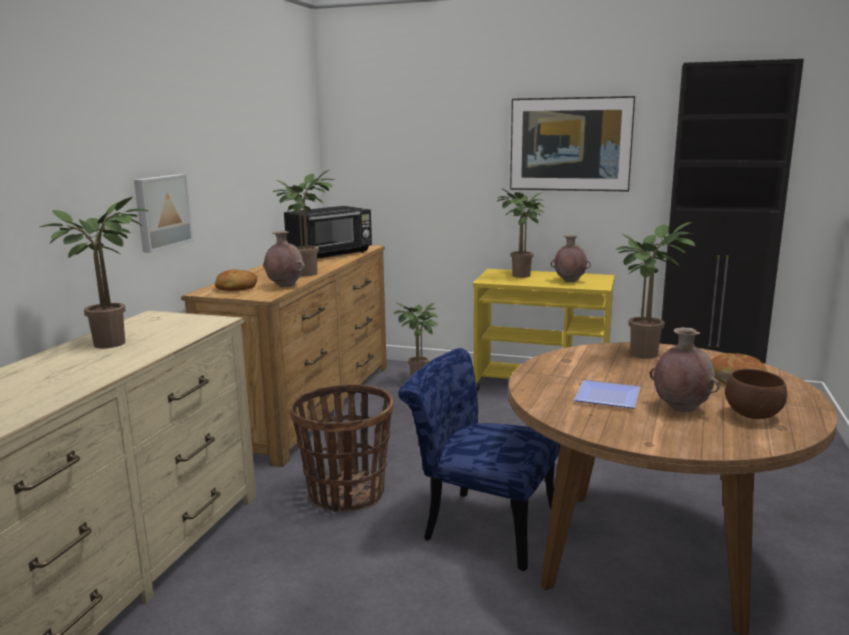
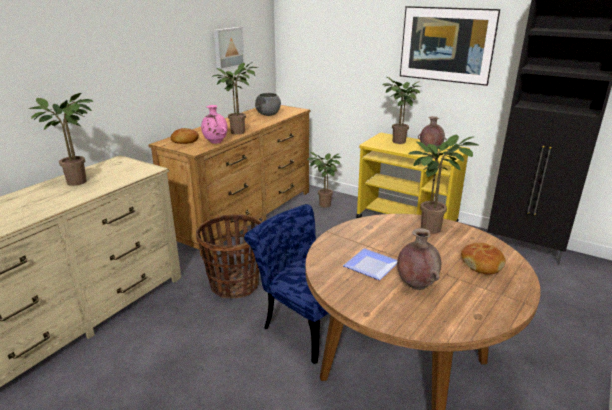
camera: 15 degrees right, 10 degrees up
picture [134,174,193,253] -> picture moved to [214,27,245,70]
brown vase [263,231,305,287] -> pink vase [201,105,228,144]
black microwave [284,206,372,259] -> grey bowl [255,93,281,116]
brown bowl [725,369,787,419] -> none

